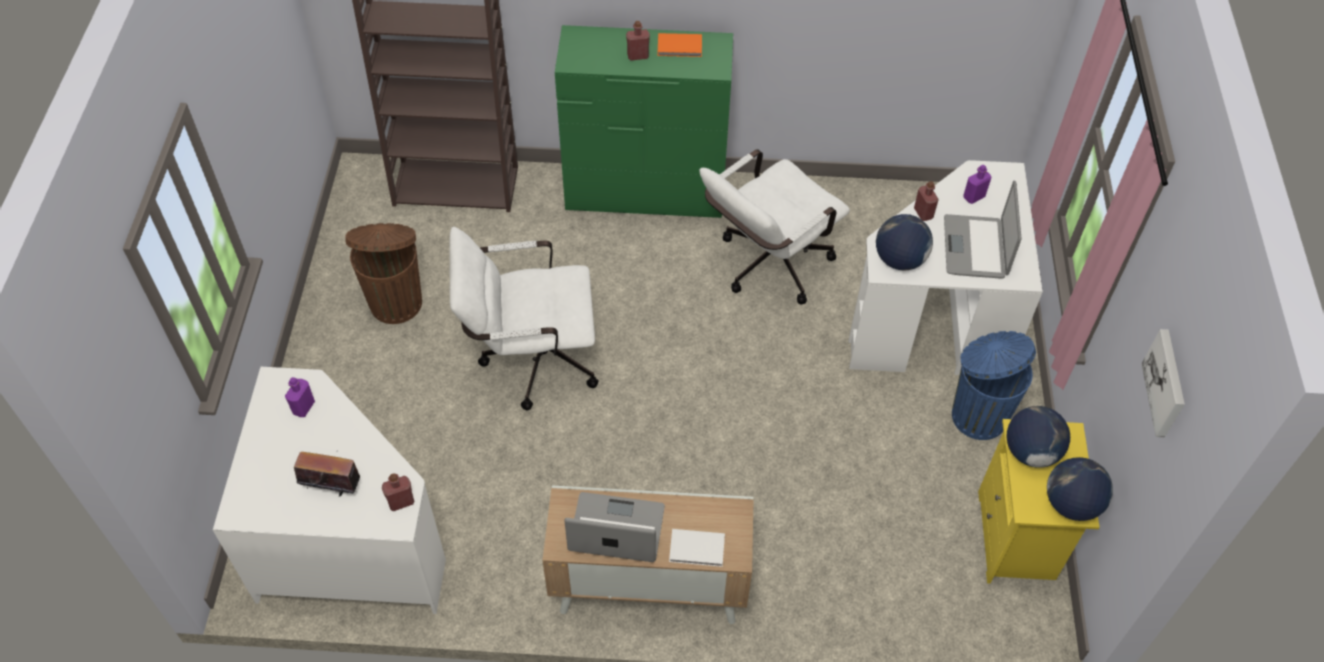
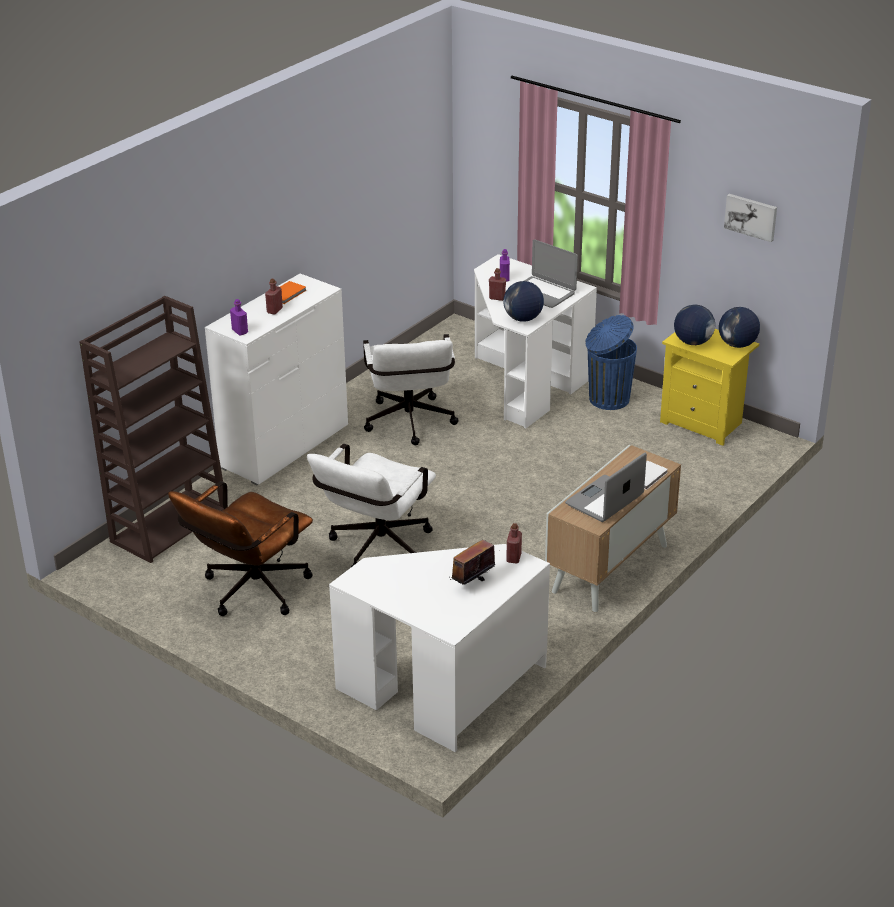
camera: 55 degrees left, 20 degrees down
purple bottle [285,377,315,417] -> purple bottle moved to [230,299,248,336]
brown trash can [346,223,422,324] -> brown office chair [168,481,313,616]
green dresser [555,25,733,218] -> white dresser [205,274,348,485]

